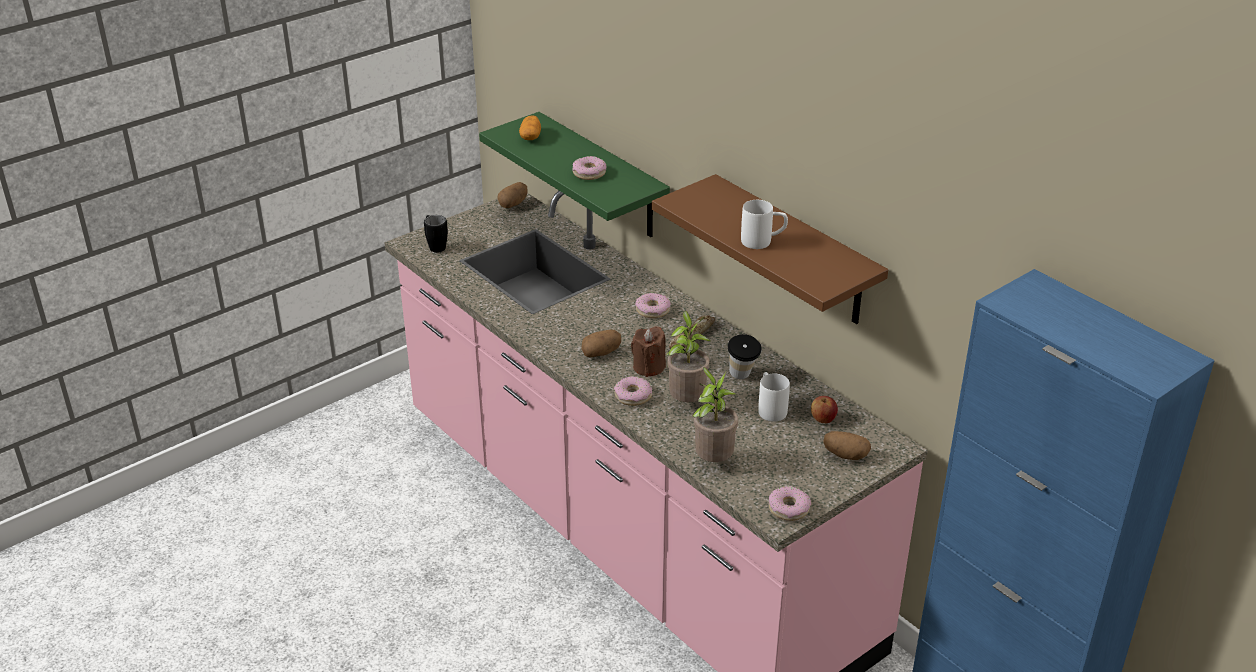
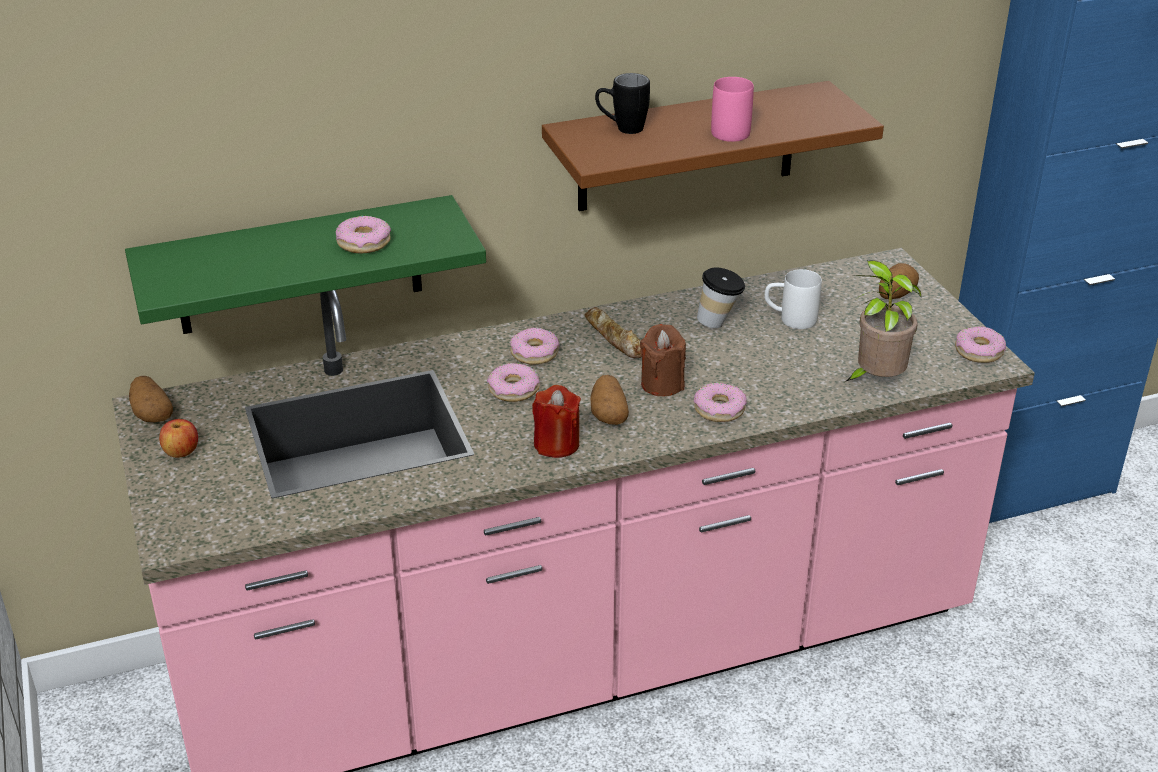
camera: 70 degrees left, 0 degrees up
black mug [424,215,448,253] -> black mug moved to [595,73,650,134]
potato [519,115,541,140] -> none
potted plant [667,311,710,402] -> none
white mug [741,200,788,249] -> pink mug [711,77,754,142]
apple [811,396,838,423] -> apple moved to [159,419,198,458]
none -> donut [487,363,539,402]
none -> red candle [532,385,581,458]

